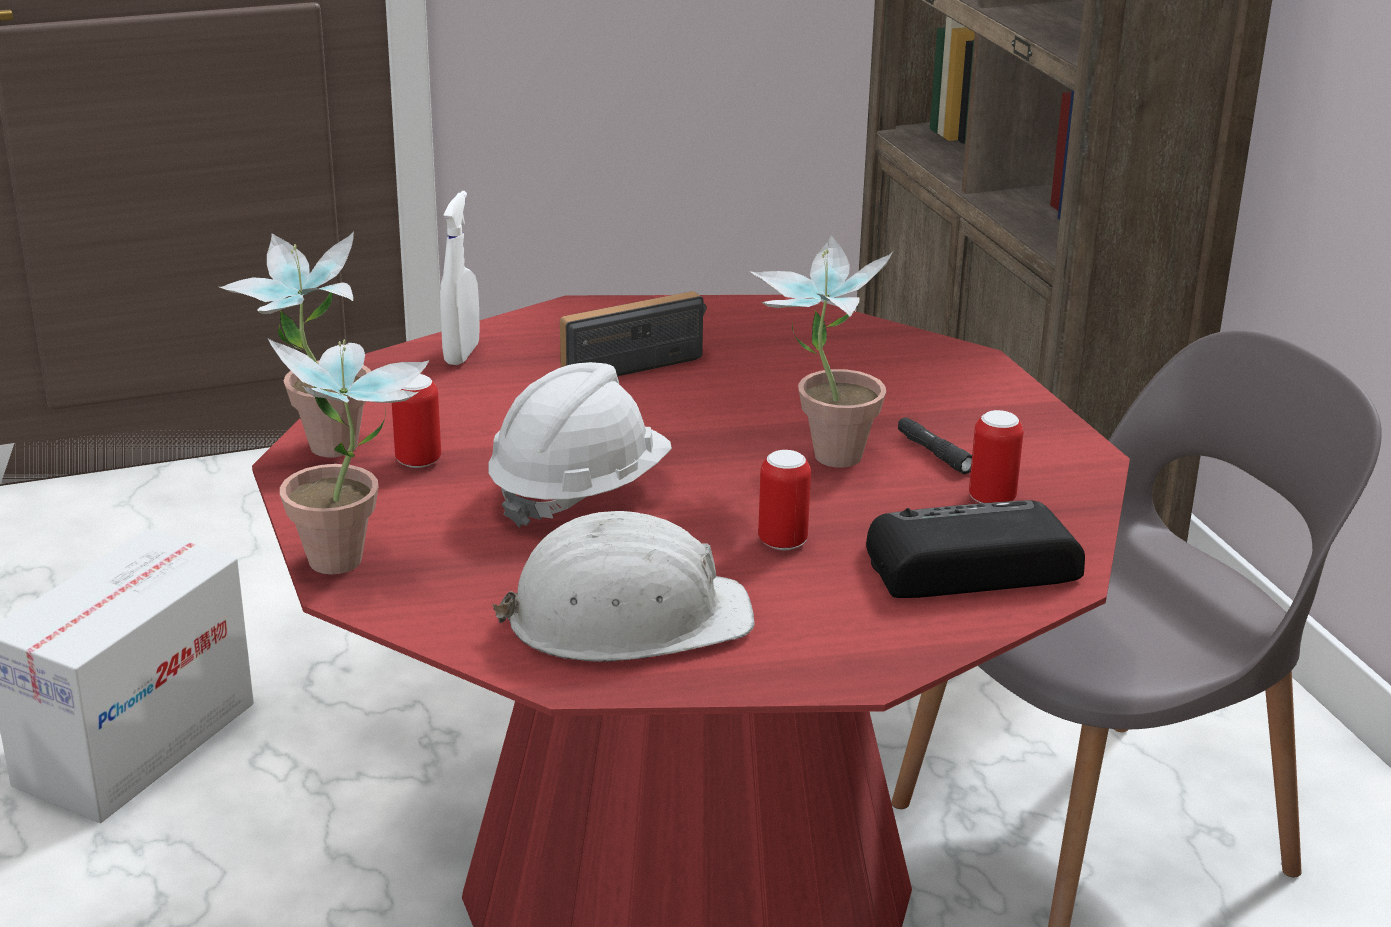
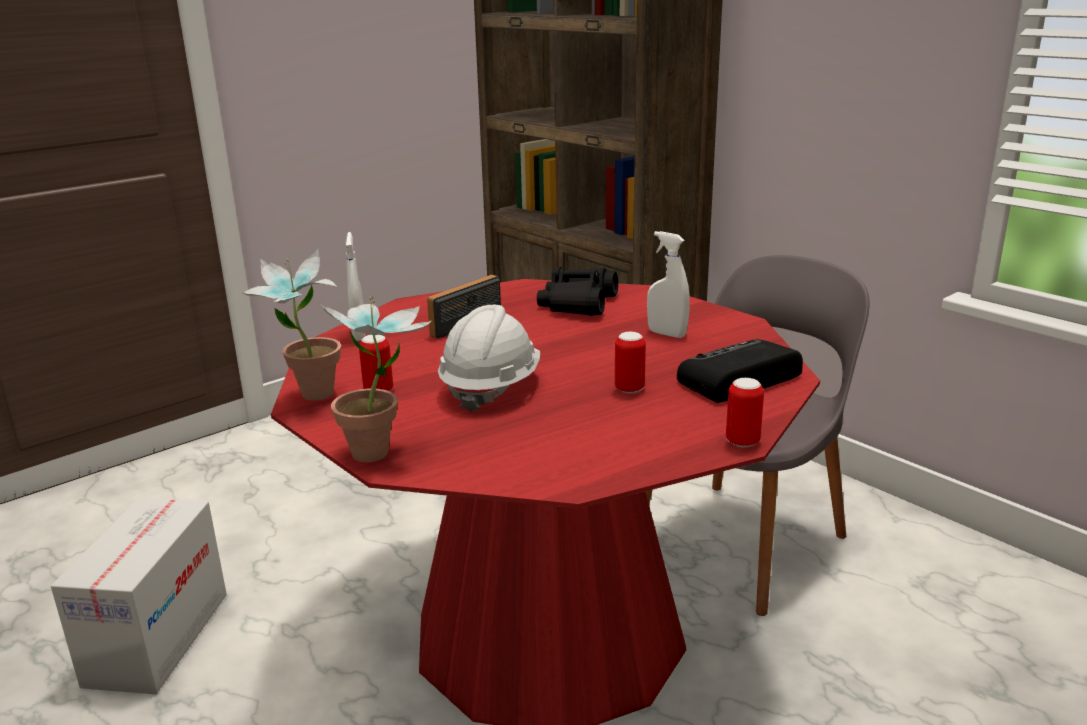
camera: 20 degrees left, 5 degrees down
white hard hat [492,511,754,662] -> none
potted plant [750,235,893,468] -> none
black flashlight [898,417,972,474] -> white spray bottle [647,231,690,338]
can [969,410,1023,503] -> can moved to [726,378,764,447]
none -> black binoculars [537,267,618,316]

